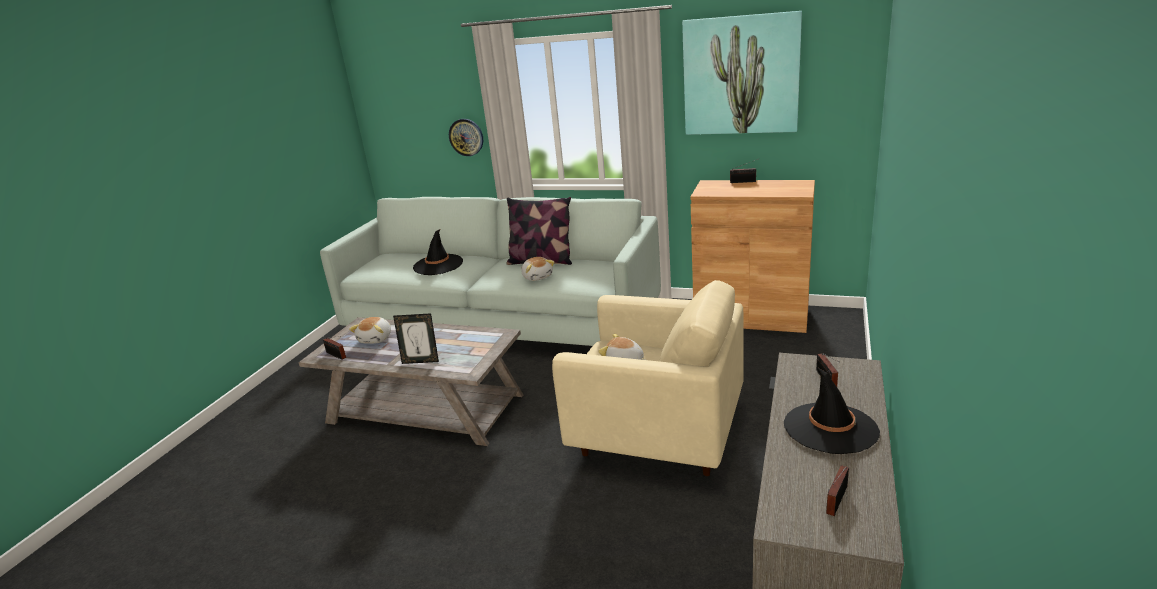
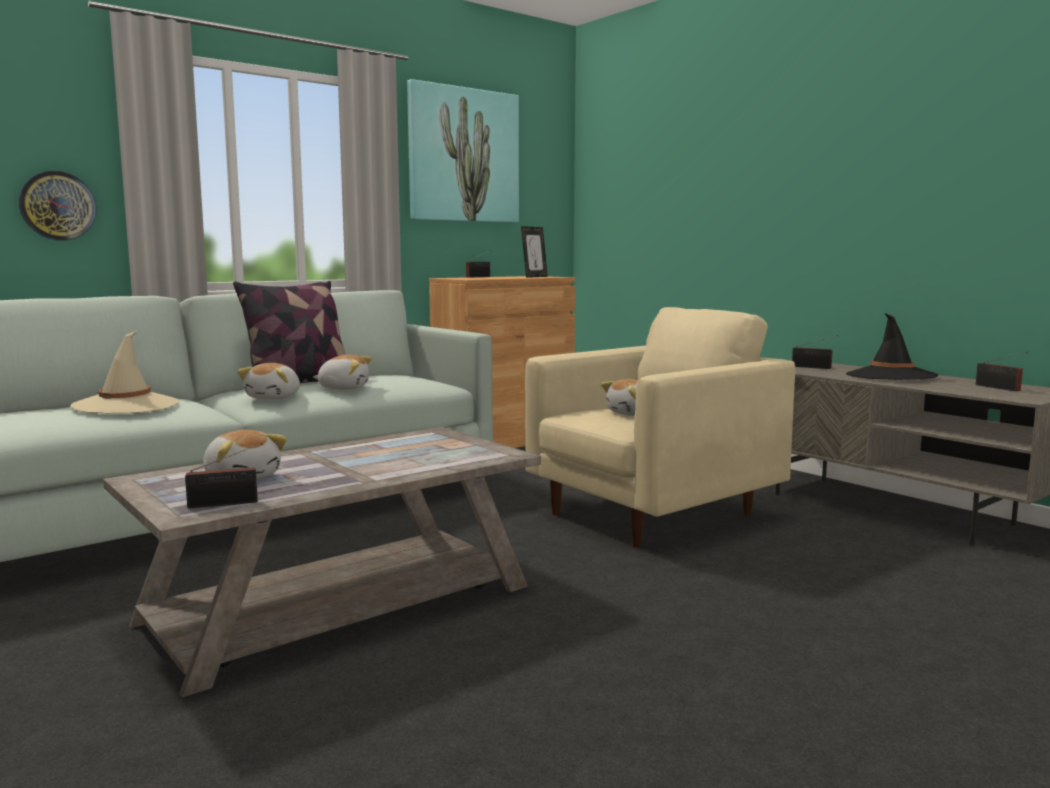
camera: 60 degrees left, 15 degrees down
picture frame [393,313,439,364] -> picture frame moved to [521,226,548,278]
black hat [413,229,463,275] -> beige hat [70,331,179,414]
none -> plush toy [237,363,300,399]

